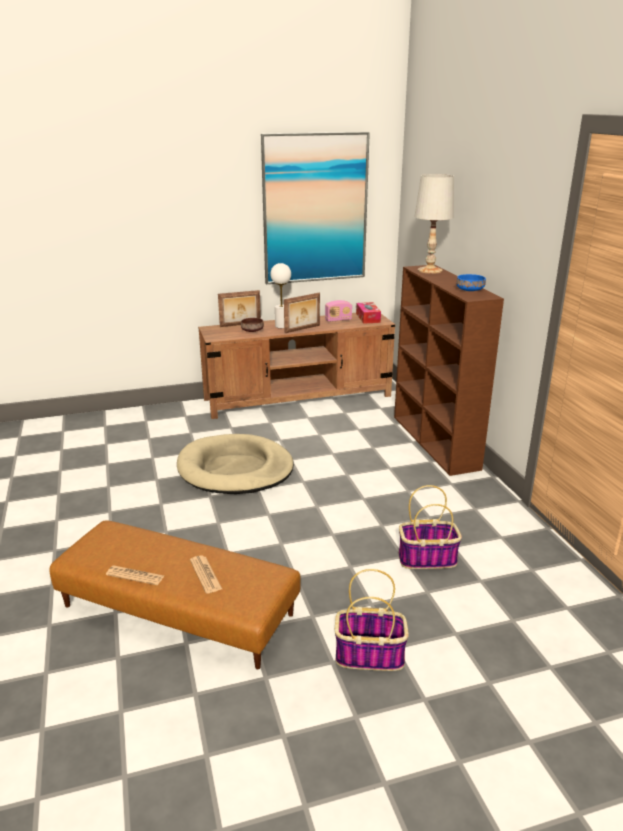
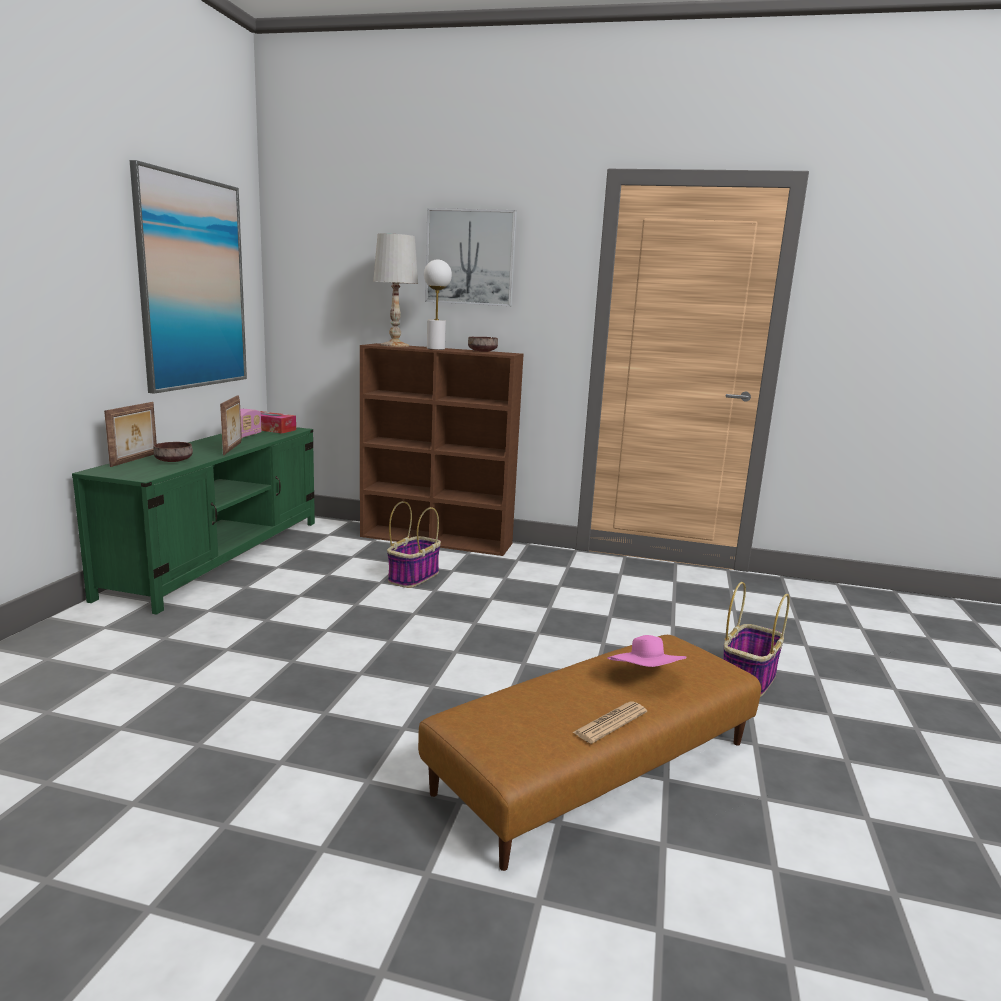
camera: 60 degrees left, 10 degrees down
beige dog bed [177,434,294,494] -> none
newspaper [190,555,222,594] -> pink hat [607,635,686,667]
brown tv stand [198,313,395,419] -> green tv stand [72,427,315,615]
white table lamp [270,263,291,328] -> white table lamp moved to [424,260,452,350]
basket [399,485,462,569] -> basket moved to [387,501,441,588]
blue bowl [456,274,486,291] -> brown bowl [468,337,498,352]
none -> picture [425,208,517,306]

